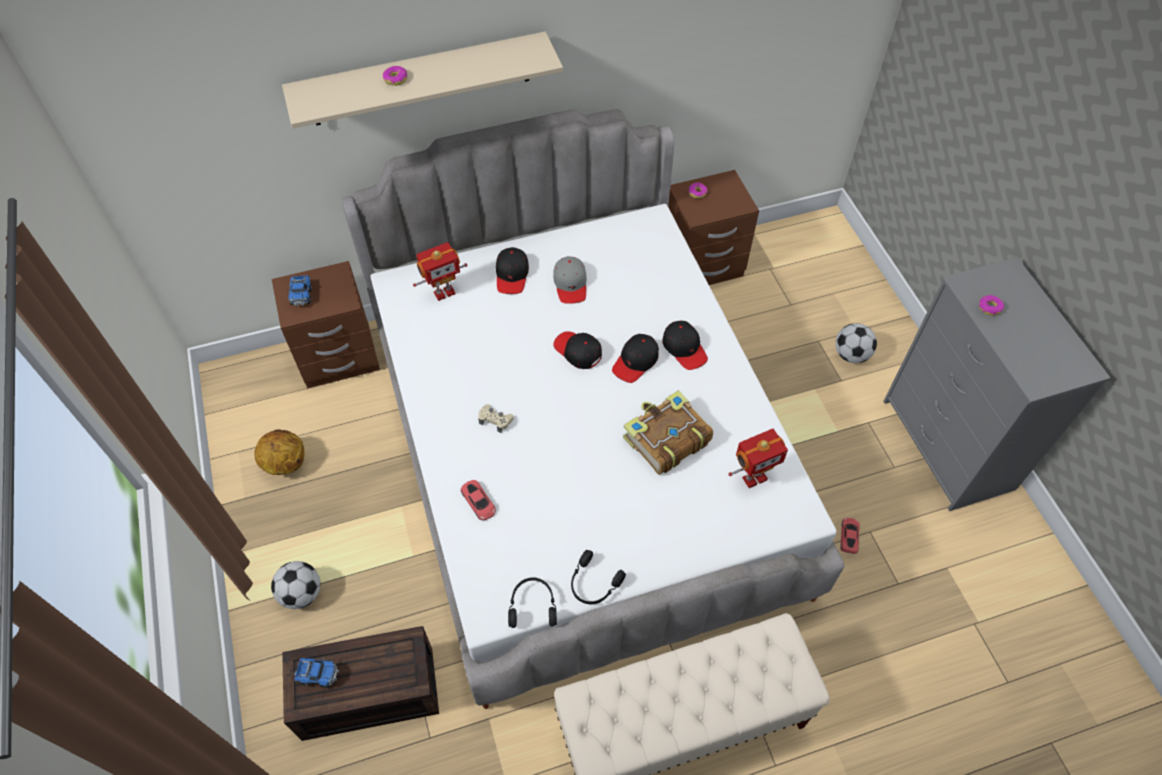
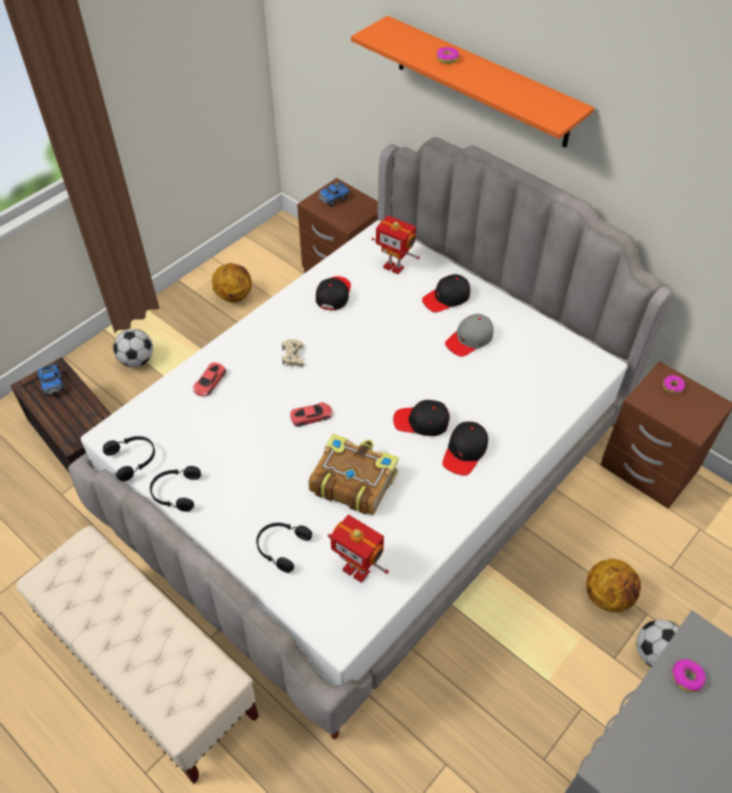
camera: 60 degrees right, 5 degrees down
beige shelf [282,32,563,128] -> orange shelf [351,16,594,148]
black cap [553,331,602,369] -> black cap moved to [316,276,351,310]
red toy car [840,518,860,554] -> red toy car moved to [290,402,332,427]
none -> black headphones [256,523,312,573]
none -> basketball [586,559,641,612]

